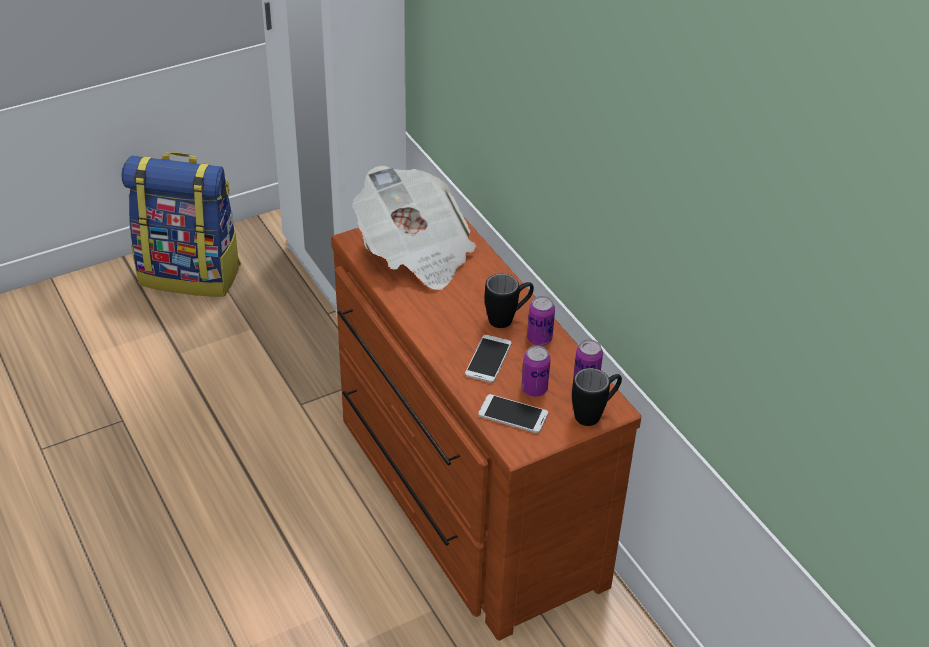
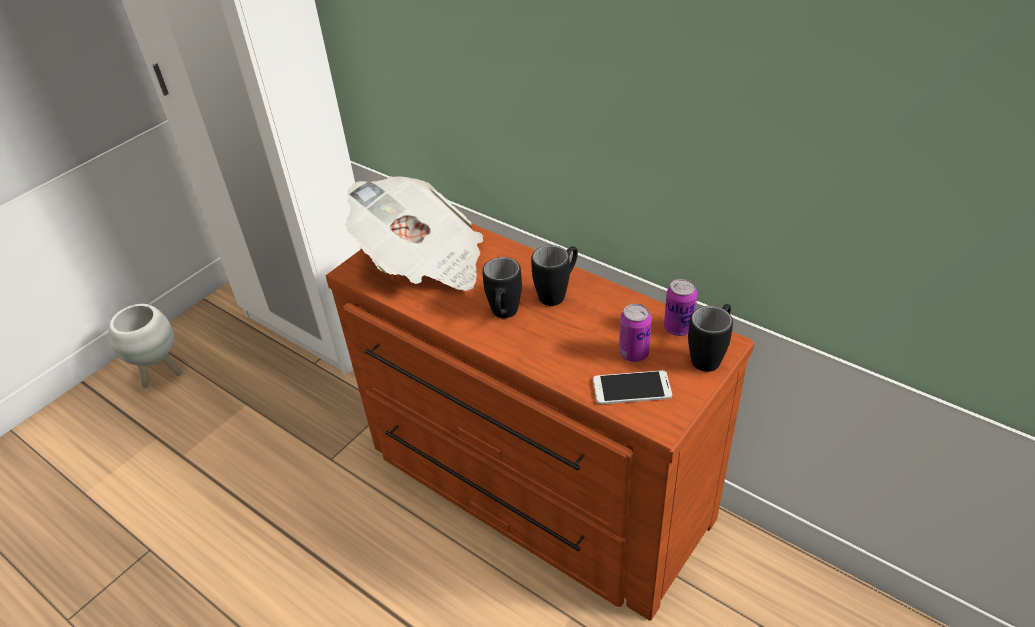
camera: 20 degrees left, 0 degrees up
backpack [121,152,241,296] -> white planter [109,304,183,388]
phone [465,335,512,383] -> none
can [527,296,555,346] -> none
none -> black mug [482,257,522,318]

